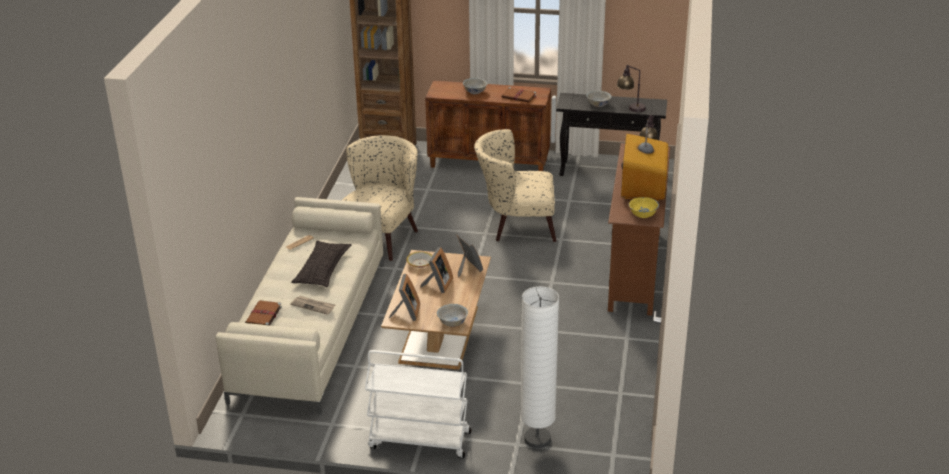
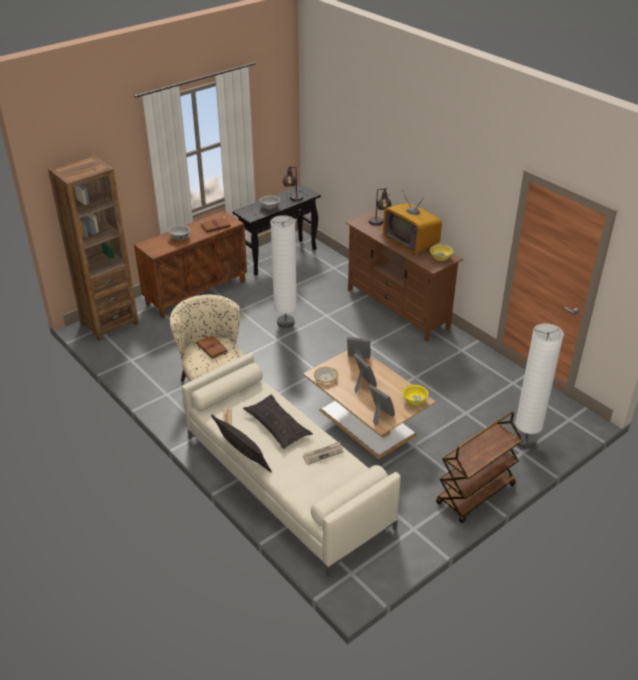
camera: 50 degrees left, 5 degrees up
brown book [245,300,282,325] -> brown book moved to [196,335,228,359]
white cart [365,350,471,459] -> brown cart [436,411,523,523]
white bowl [437,304,468,327] -> yellow bowl [402,385,429,405]
beige armchair [474,129,556,242] -> white floor lamp [270,215,297,328]
none -> pillow [211,414,272,472]

